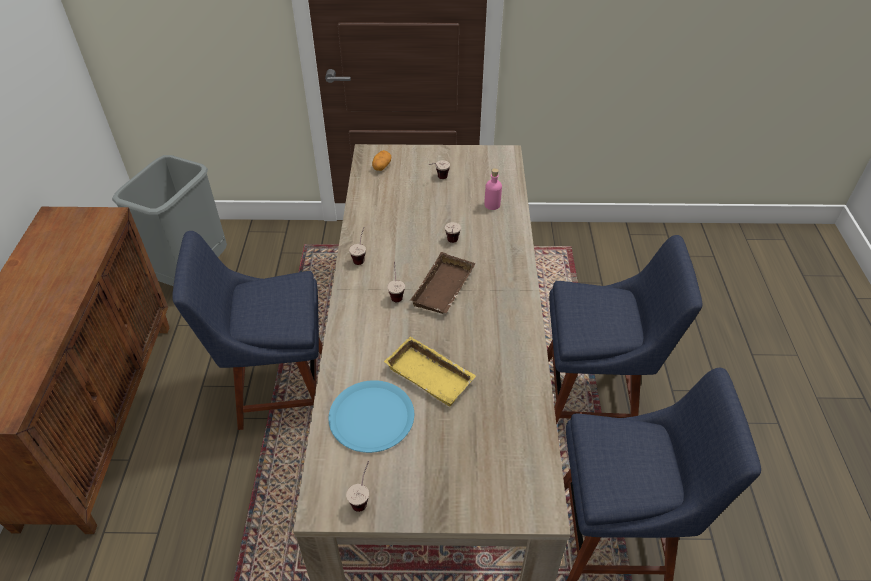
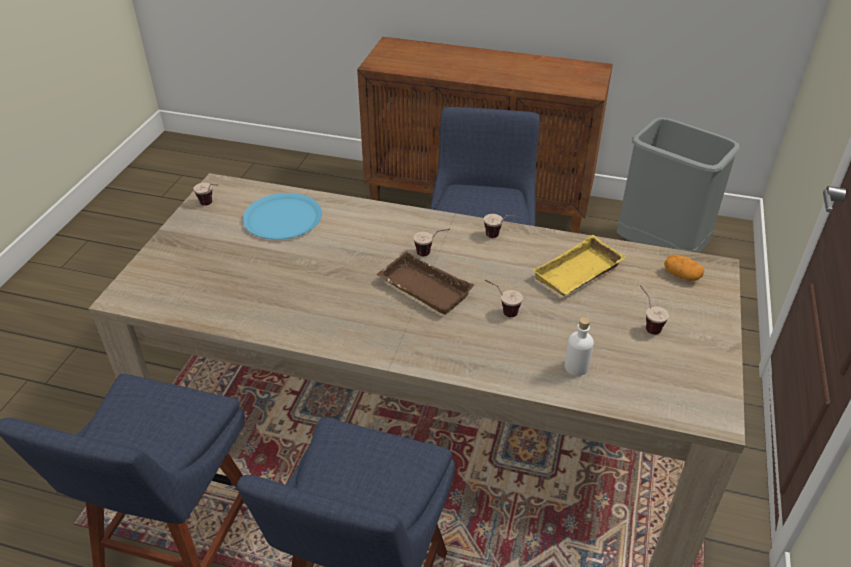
camera: 105 degrees right, 5 degrees down
yellow tray [384,336,476,407] -> yellow tray moved to [533,235,626,296]
pink bottle [484,168,502,210] -> white bottle [565,317,594,376]

